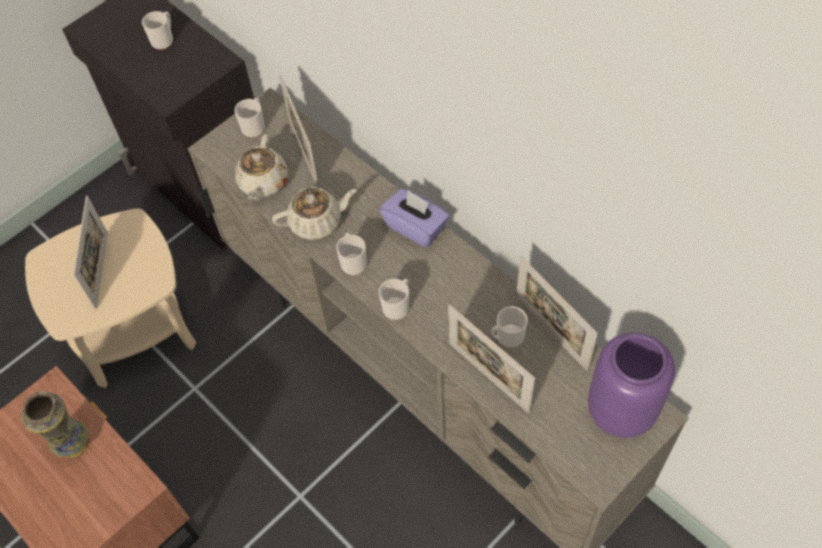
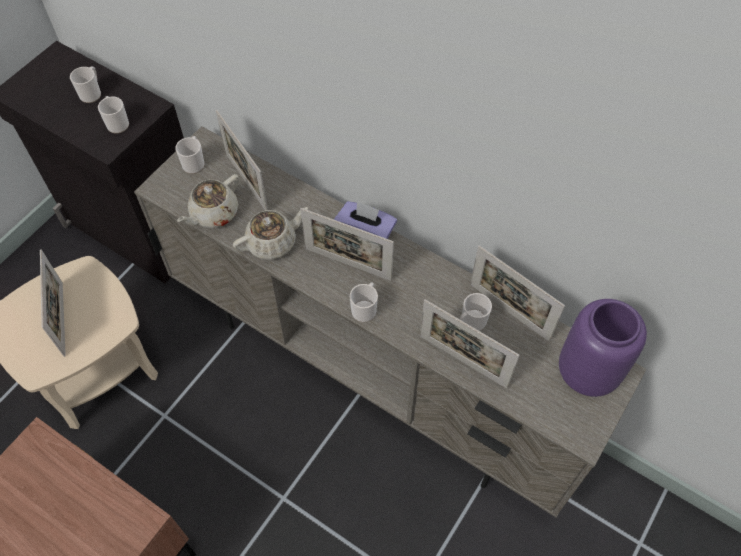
camera: 15 degrees left, 0 degrees up
vase [21,391,88,458] -> none
beige teapot [235,134,288,200] -> beige teapot turned 45 degrees clockwise [177,174,239,228]
mug [336,232,367,275] -> mug moved to [98,96,129,133]
none -> picture frame [300,208,394,281]

